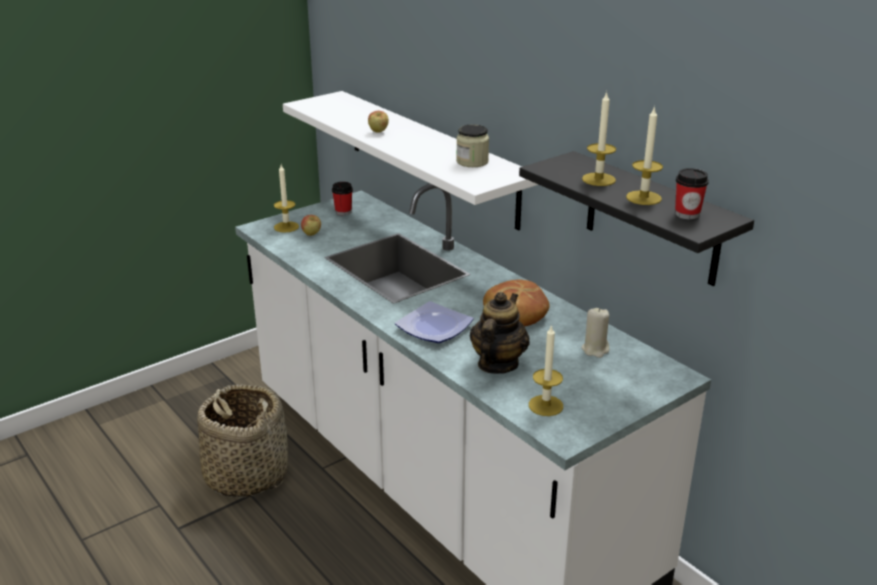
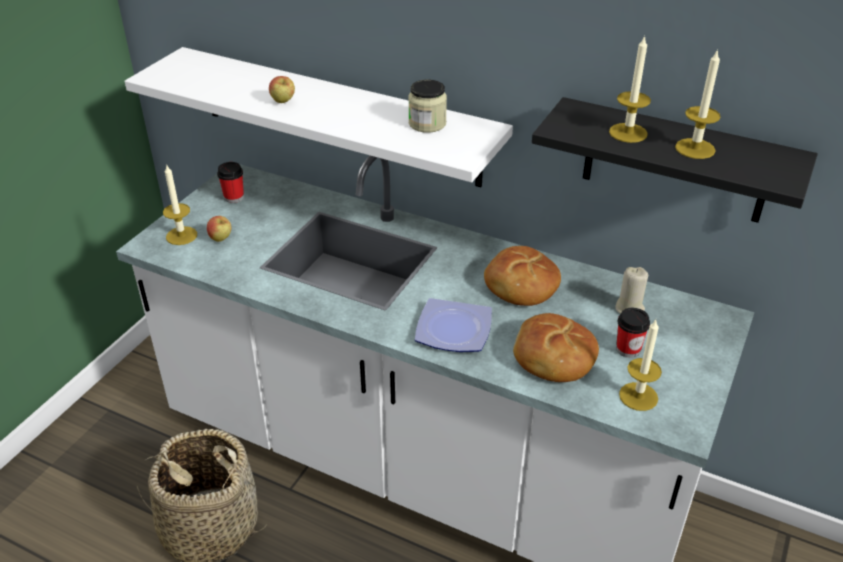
camera: 25 degrees left, 10 degrees up
teapot [470,292,530,374] -> bread [513,313,599,382]
cup [675,168,709,219] -> cup moved to [616,308,650,358]

